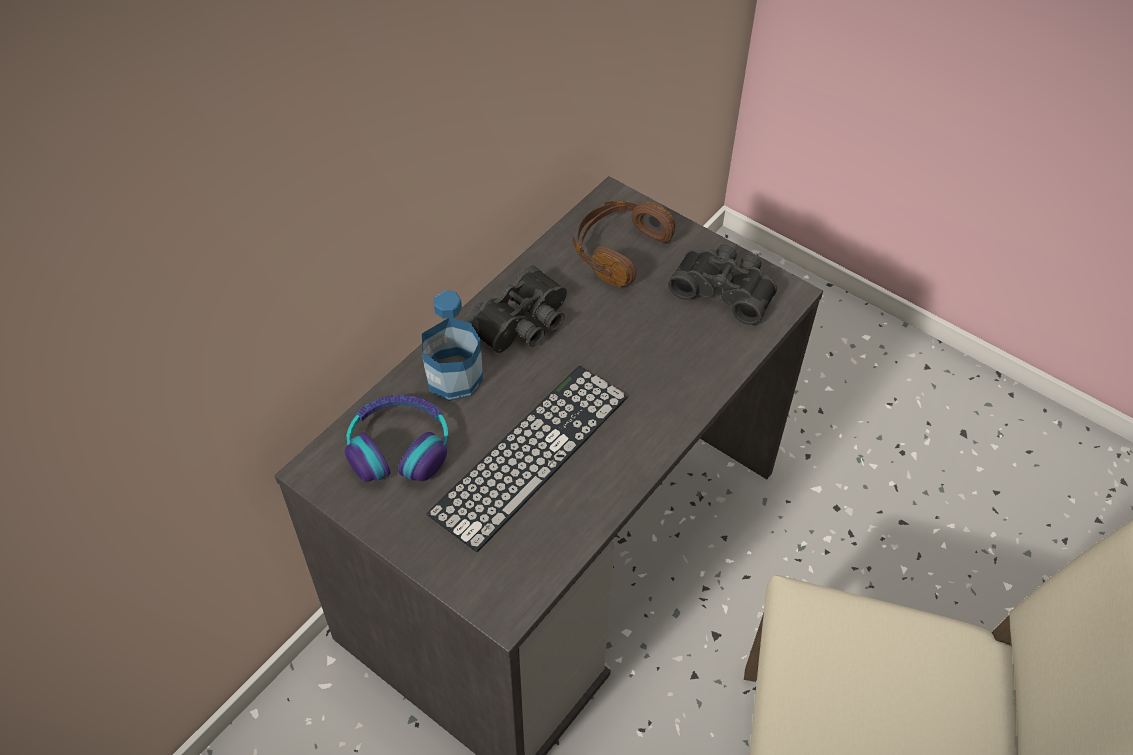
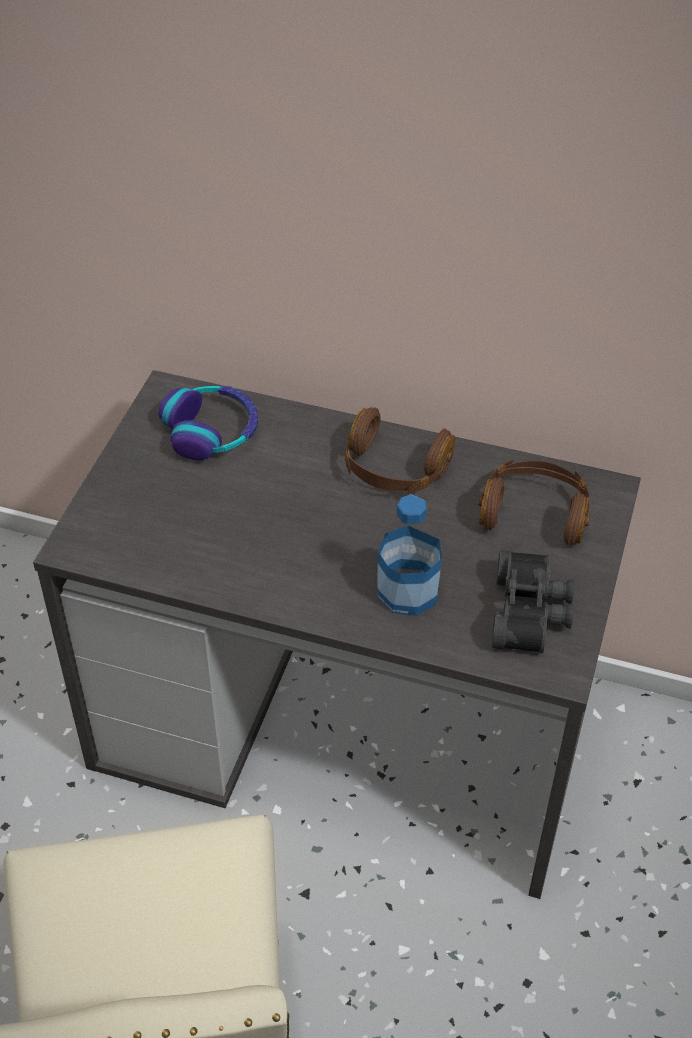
camera: 70 degrees right, 5 degrees down
bottle [422,290,483,401] -> bottle moved to [377,494,442,616]
keyboard [427,366,628,552] -> none
black binoculars [464,265,567,353] -> brown headphones [345,407,455,494]

